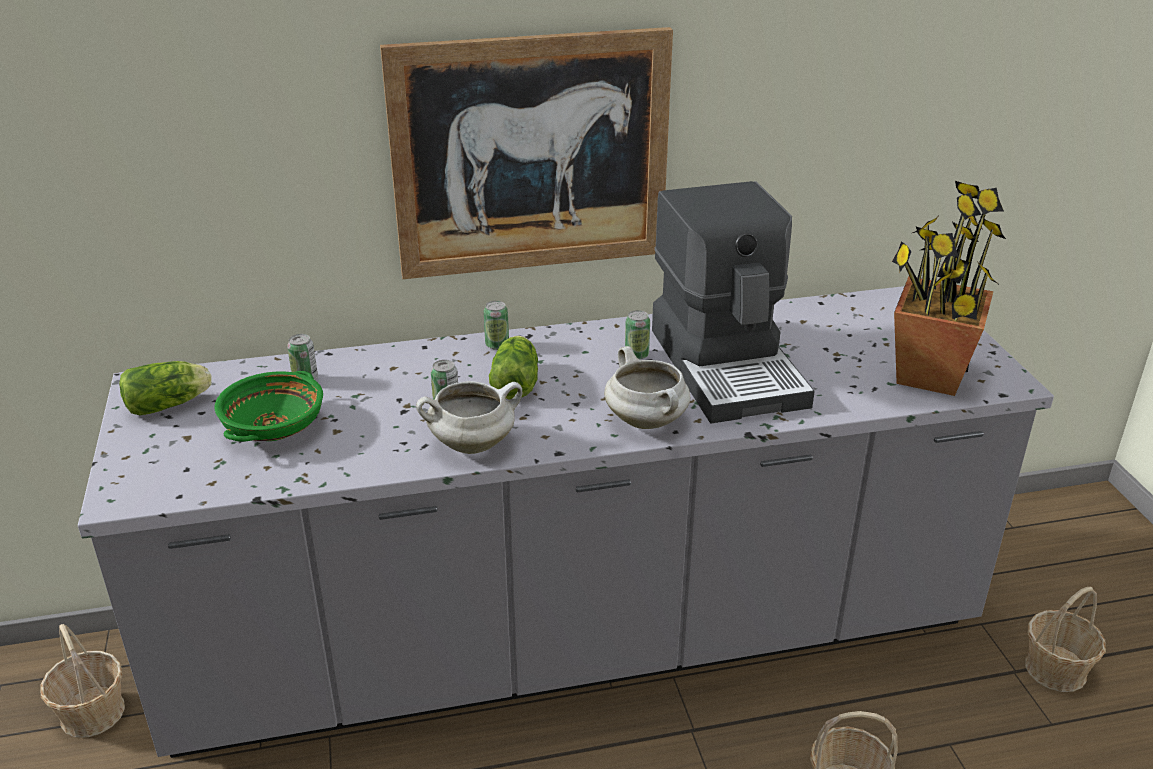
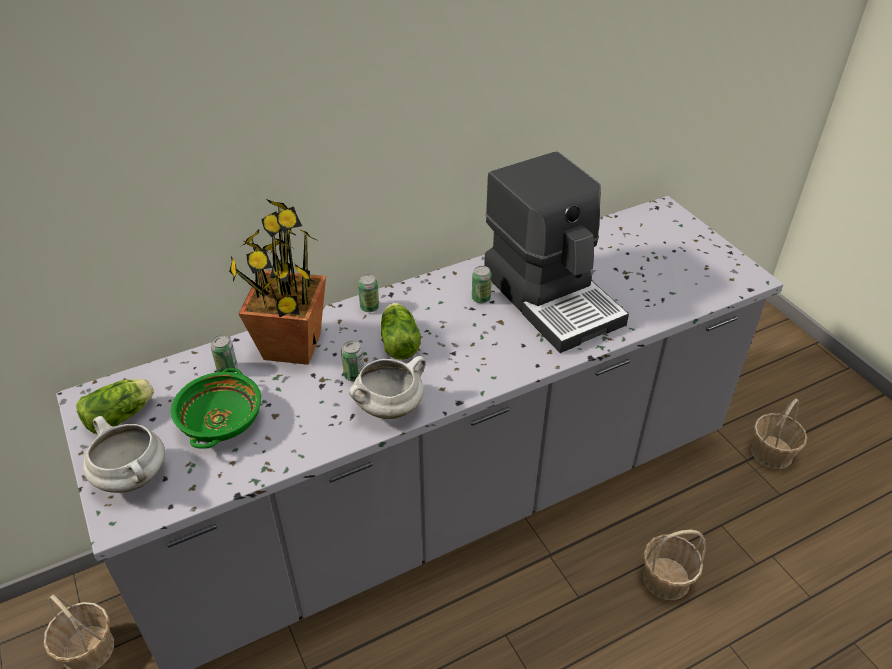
camera: 15 degrees left, 10 degrees up
picture [380,27,673,279] -> none
white cooking pot [604,346,690,429] -> white cooking pot moved to [83,416,165,493]
potted plant [892,181,1006,396] -> potted plant moved to [229,200,326,365]

